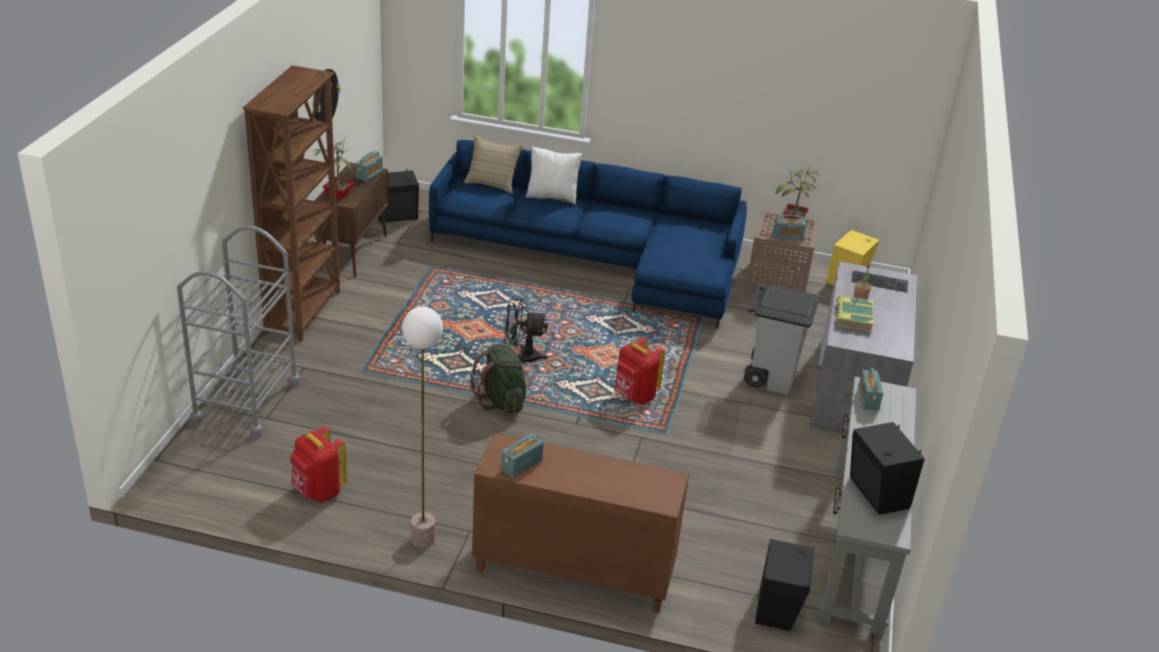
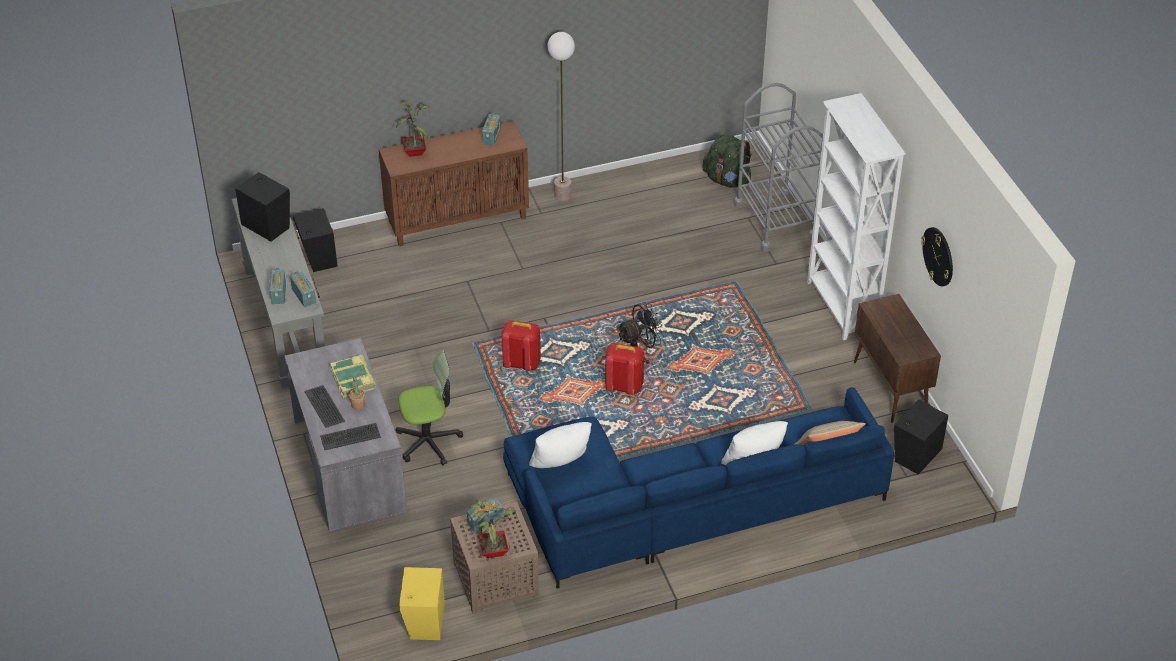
camera: 150 degrees right, 10 degrees up
brown bookcase [242,65,340,342] -> white bookcase [807,93,906,340]
red backpack [290,426,347,503] -> red backpack moved to [605,343,644,395]
potted plant [315,138,354,199] -> potted plant moved to [396,100,429,157]
radio [356,151,383,182] -> radio moved to [269,268,286,304]
green backpack [470,344,529,414] -> green backpack moved to [702,134,751,188]
grey trash can [744,284,819,395] -> office chair [396,350,463,465]
none -> keyboard [304,385,345,428]
none -> white pillow [529,422,592,468]

